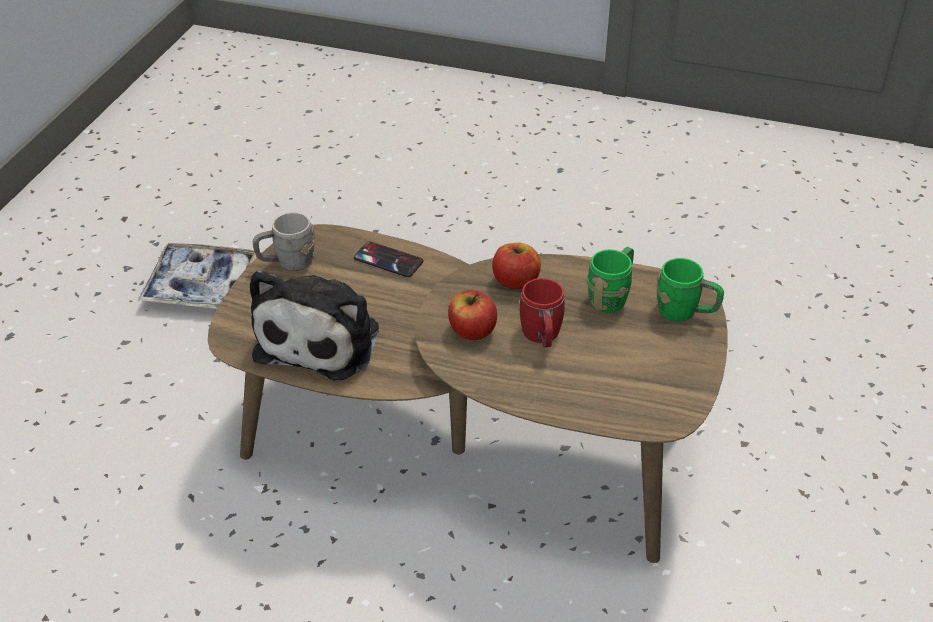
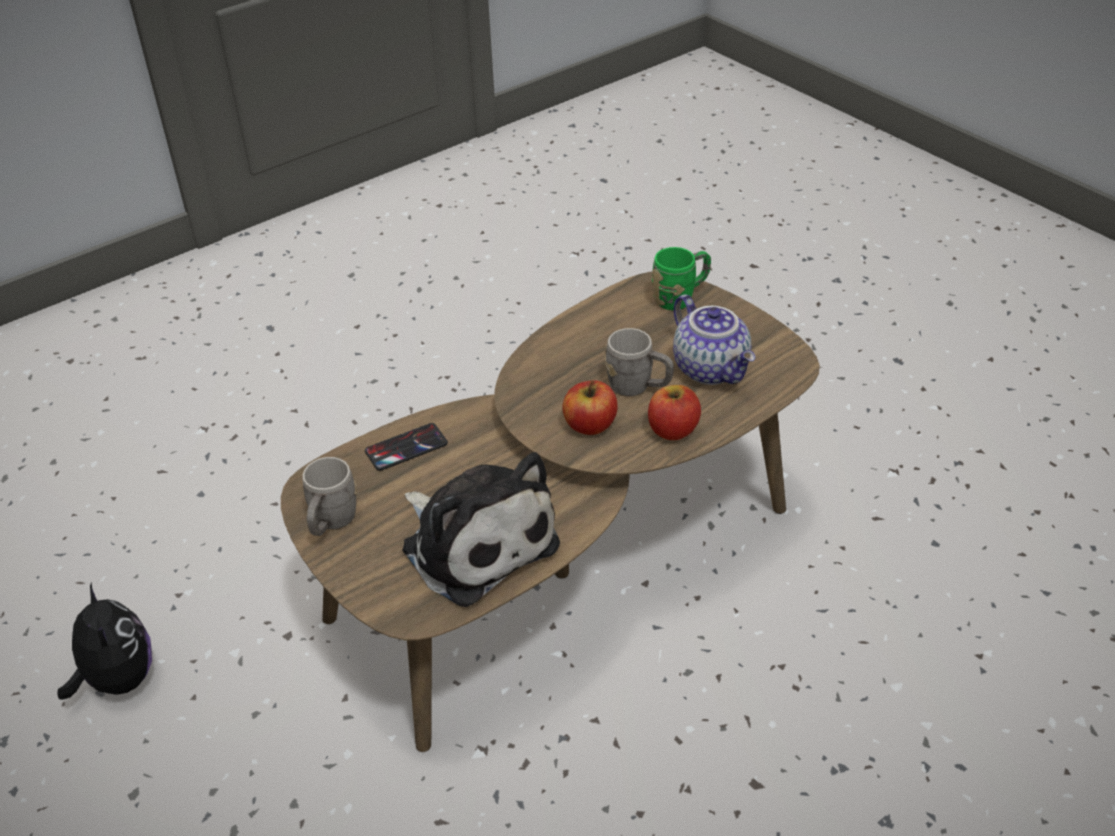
camera: 55 degrees left, 0 degrees up
tray [138,243,256,309] -> plush toy [57,583,152,700]
apple [492,243,541,289] -> apple moved to [648,385,701,440]
red mug [518,278,565,347] -> grey mug [605,328,674,396]
green mug [586,247,634,313] -> none
none -> teapot [673,294,755,385]

